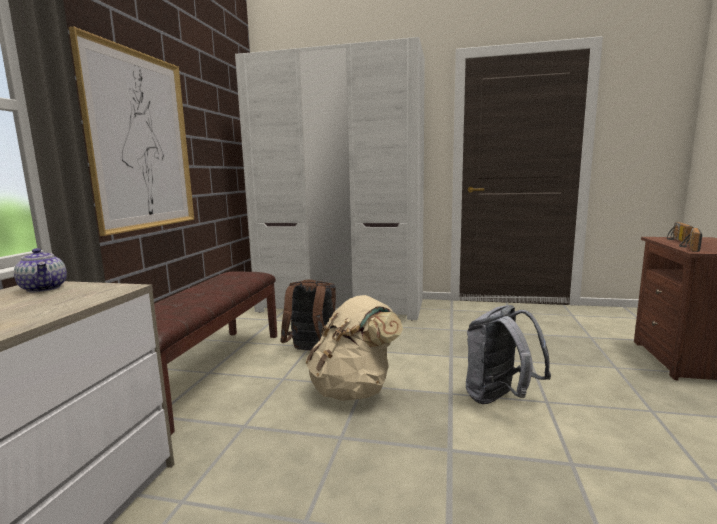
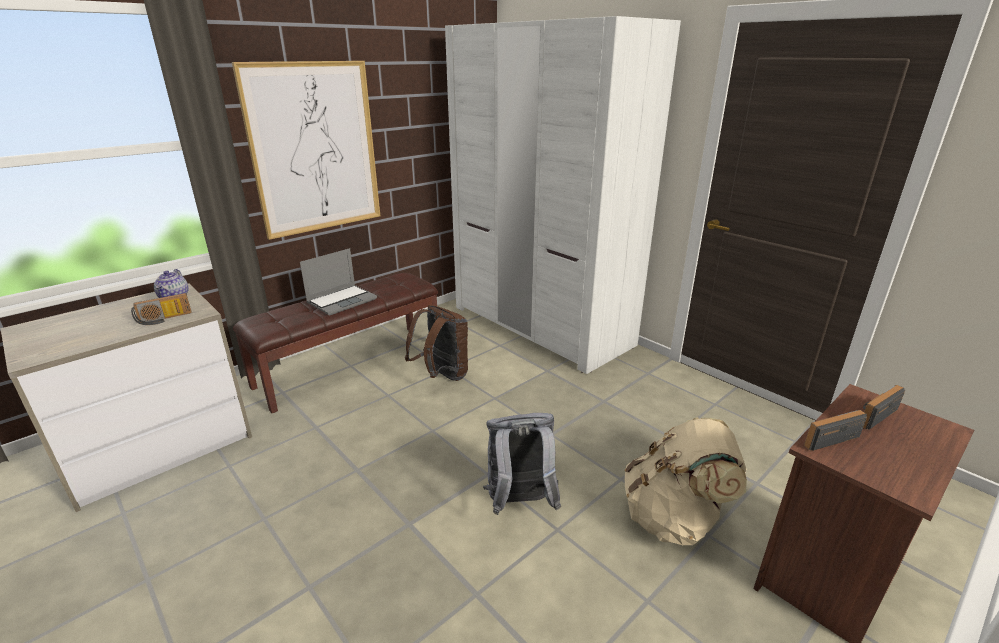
camera: 35 degrees right, 15 degrees up
beige backpack [306,295,403,401] -> beige backpack moved to [625,417,747,545]
none -> radio [131,293,192,325]
none -> laptop [300,248,377,315]

